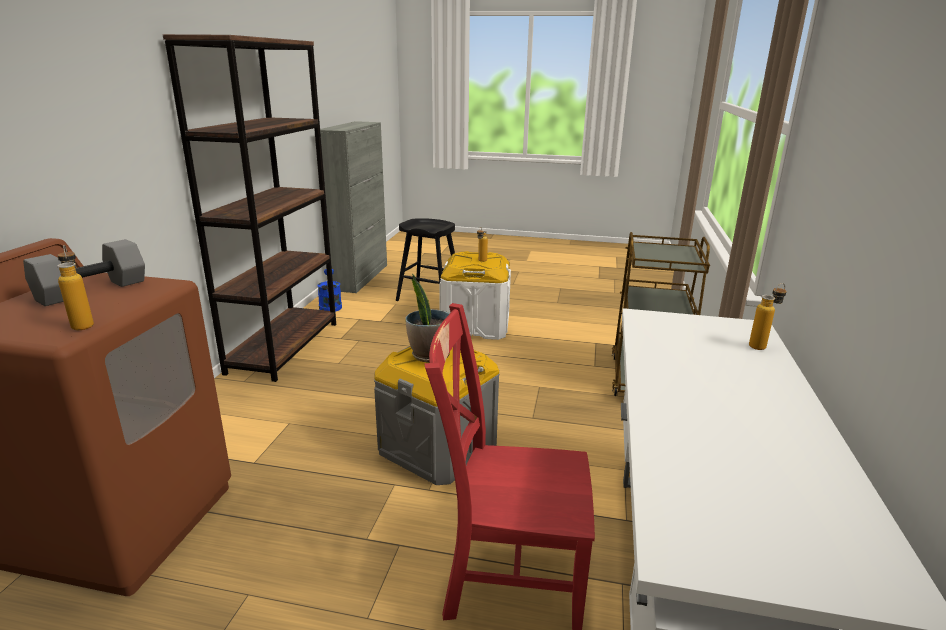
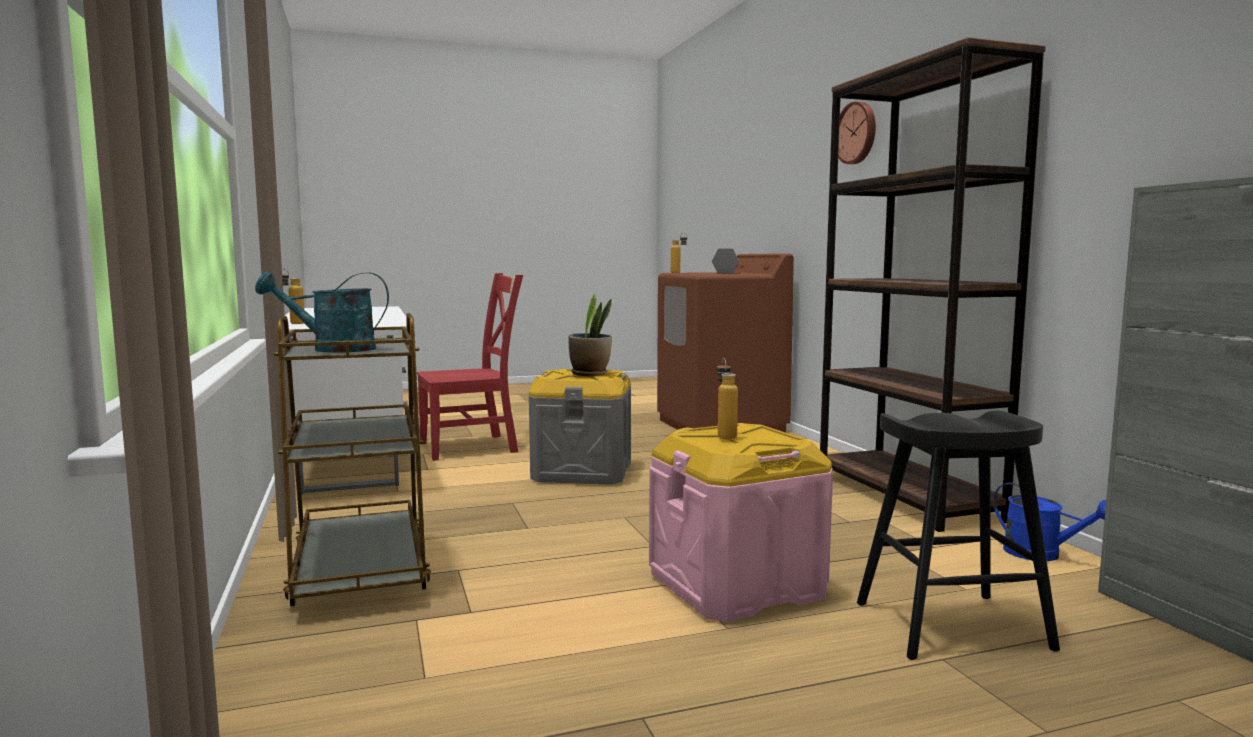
camera: 150 degrees right, 15 degrees down
white storage box [439,251,511,340] -> pink storage box [649,423,833,622]
none -> turquoise watering can [255,271,389,353]
none -> wall clock [838,102,876,164]

